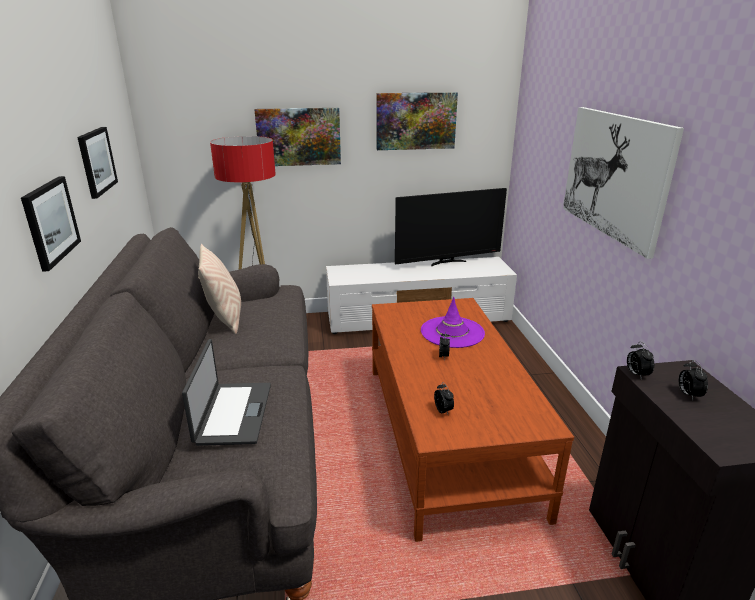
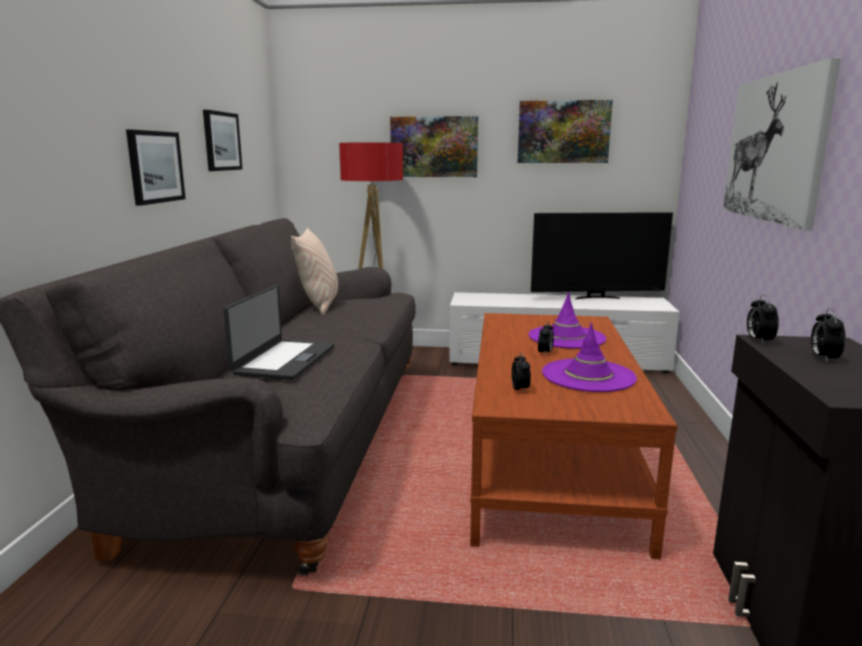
camera: 15 degrees right, 10 degrees down
none -> purple hat [542,323,637,392]

